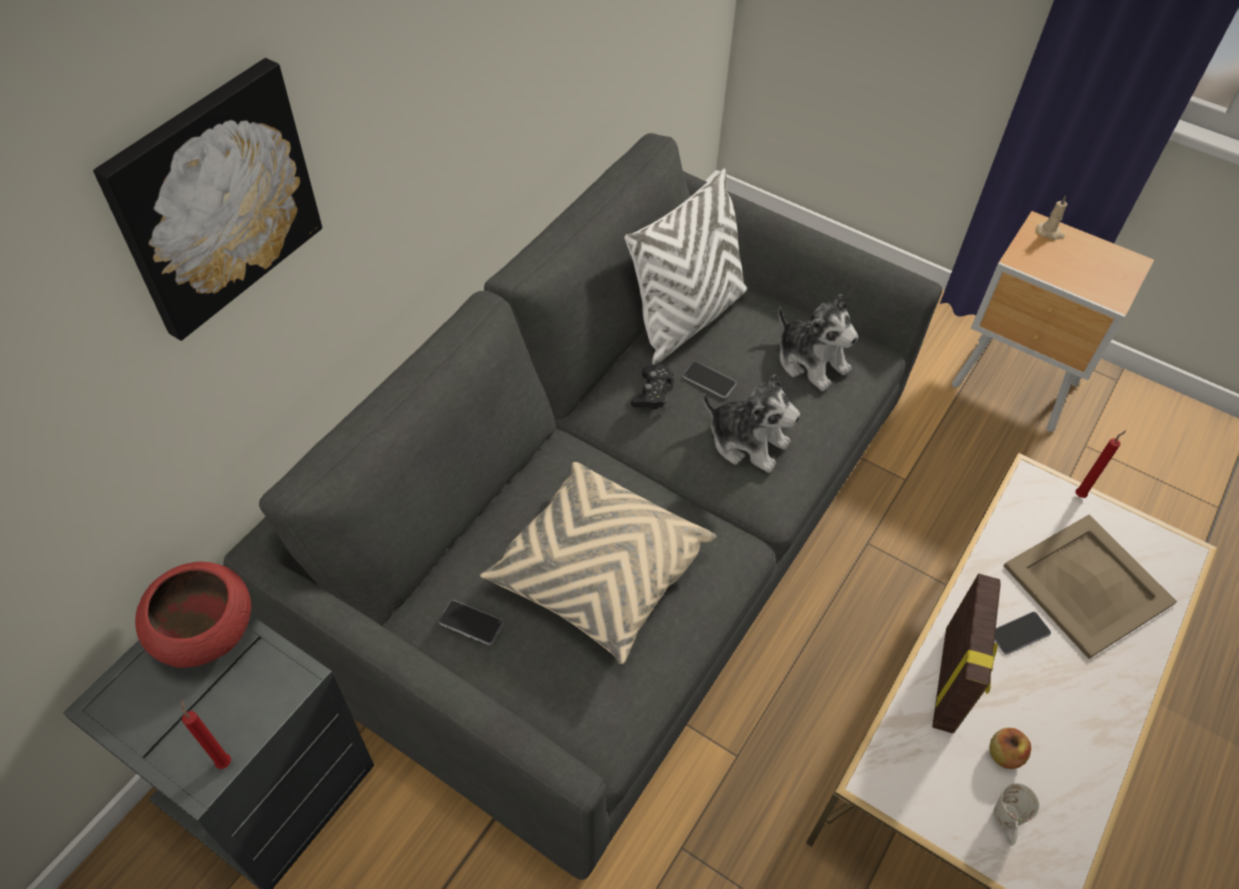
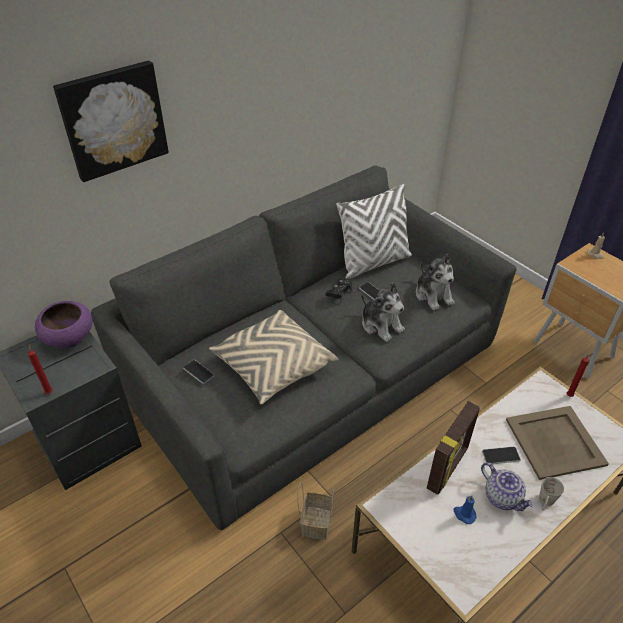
camera: 20 degrees right, 10 degrees down
red bowl [135,562,251,668] -> purple bowl [35,301,92,348]
apple [989,727,1032,769] -> blue candle [454,496,477,524]
white mug [994,783,1039,846] -> white mug moved to [539,477,564,510]
none -> basket [297,482,335,540]
none -> teapot [481,462,535,511]

